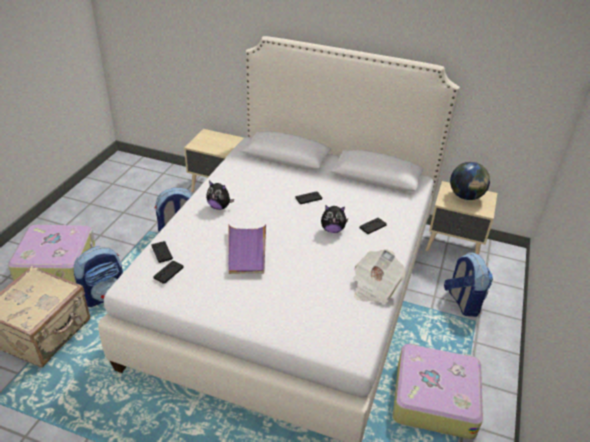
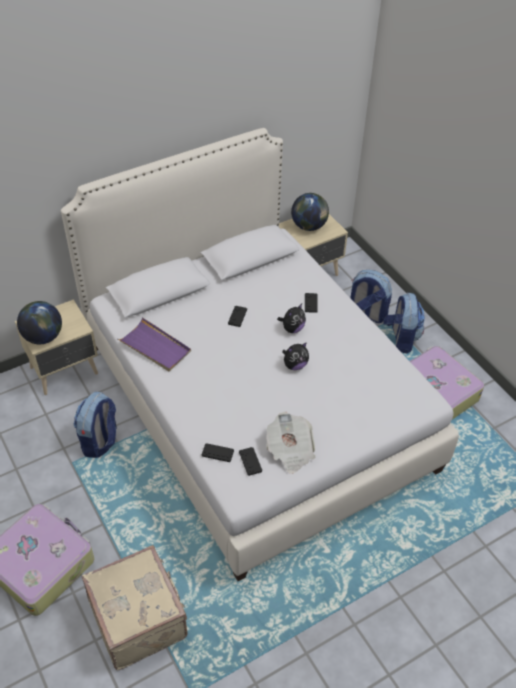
camera: 50 degrees left, 10 degrees up
backpack [74,246,123,307] -> backpack moved to [384,293,425,354]
plush toy [206,181,234,210] -> plush toy moved to [282,342,309,370]
purple tray [228,224,266,274] -> purple tray moved to [118,317,191,371]
newspaper [353,249,405,303] -> newspaper moved to [266,412,316,474]
none -> globe [17,301,62,344]

